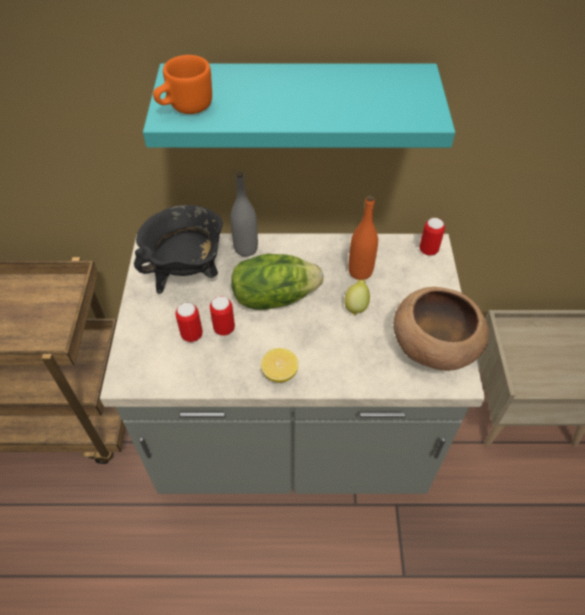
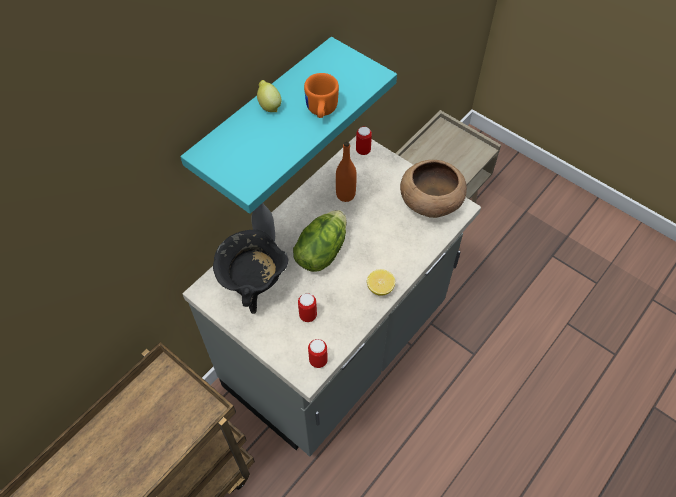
camera: 50 degrees left, 5 degrees up
orange mug [153,55,212,114] -> orange mug moved to [304,73,339,118]
can [210,296,235,335] -> can moved to [308,339,328,368]
lemon [344,280,370,315] -> lemon moved to [257,80,281,112]

